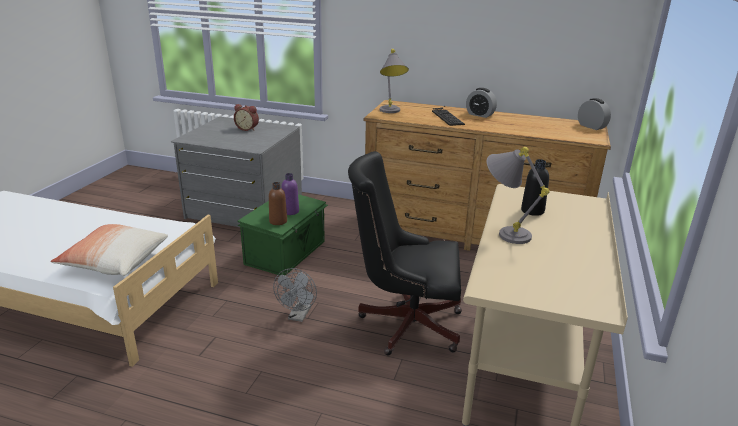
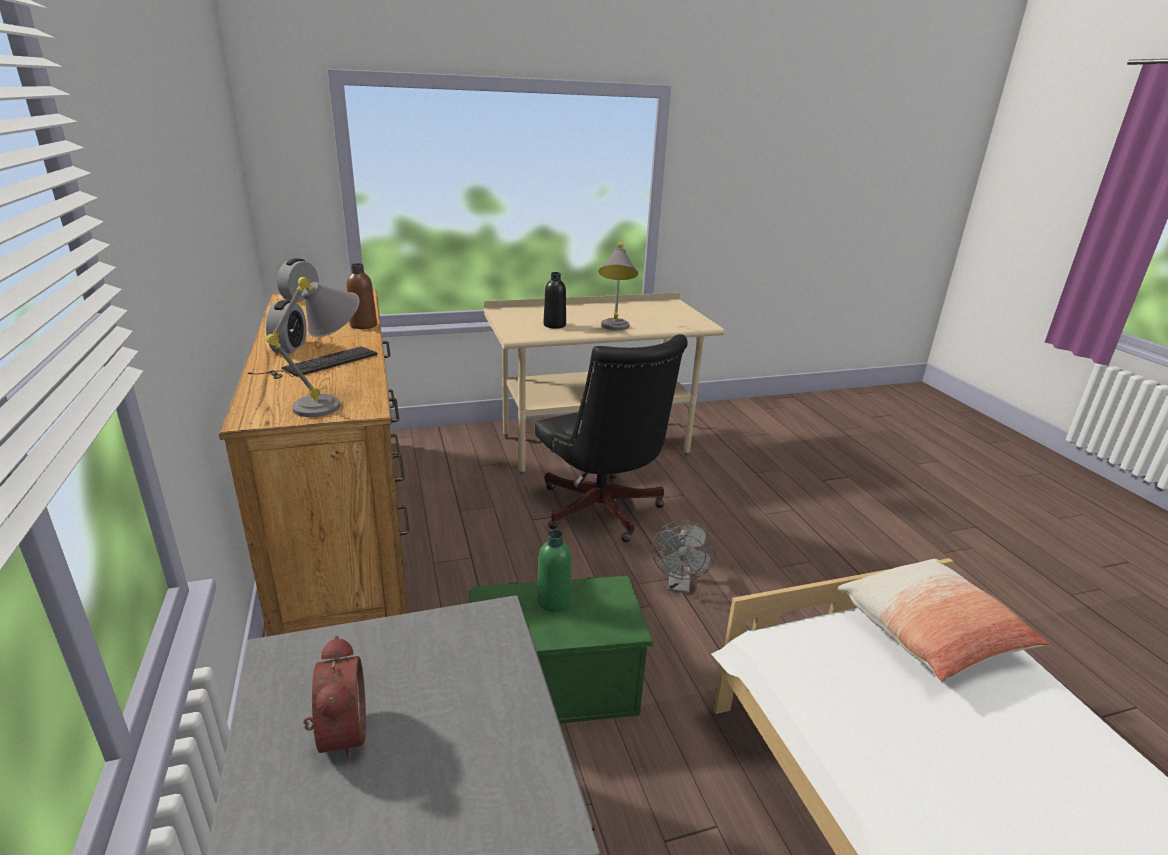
camera: 125 degrees left, 0 degrees up
brown bottle [269,182,287,225] -> brown bottle moved to [347,263,377,329]
grey fan [273,268,317,322] -> grey fan turned 120 degrees clockwise [652,521,716,594]
purple bottle [281,173,299,215] -> green bottle [537,530,572,612]

